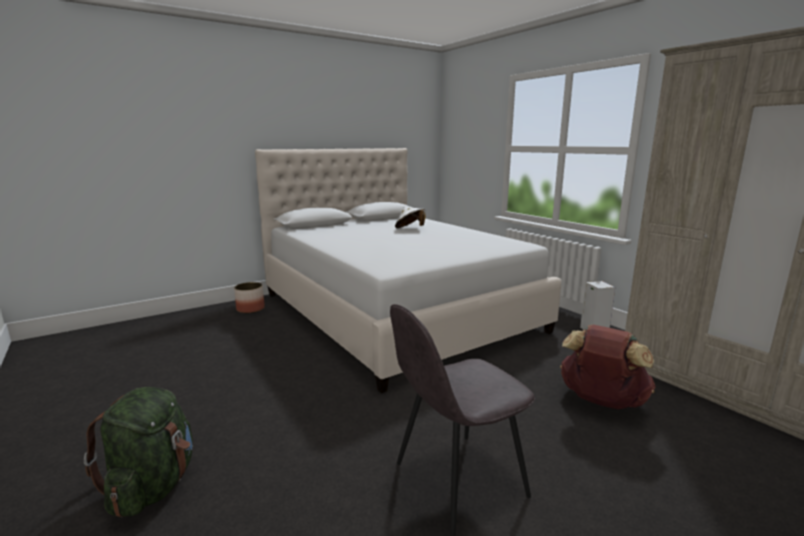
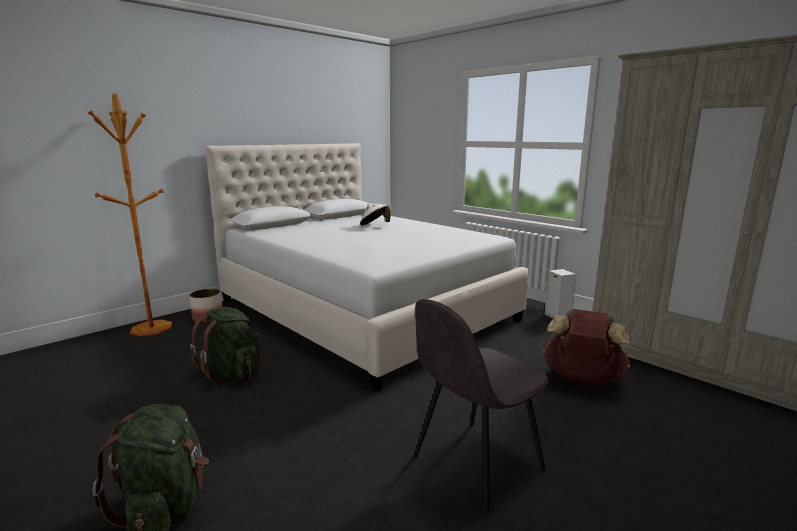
camera: 10 degrees left, 0 degrees up
none -> orange clothes rack [88,93,172,336]
none -> green backpack [190,307,260,383]

